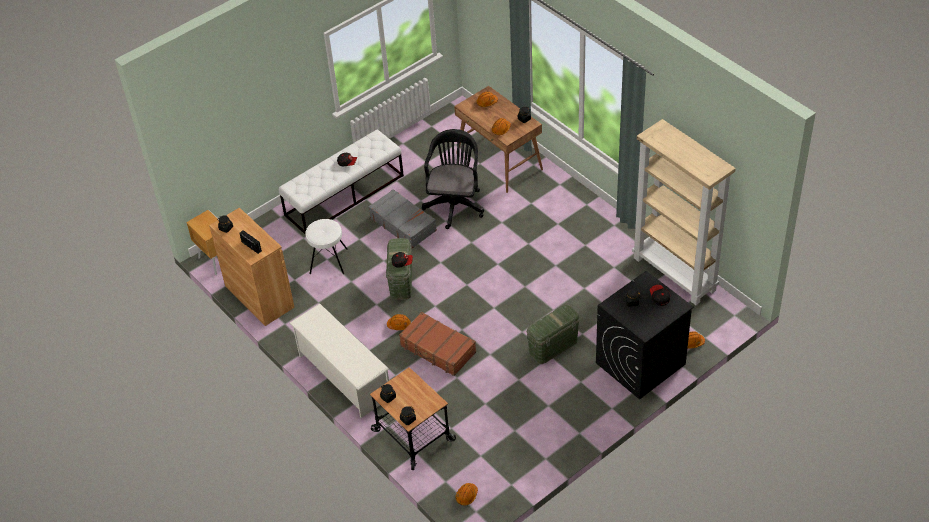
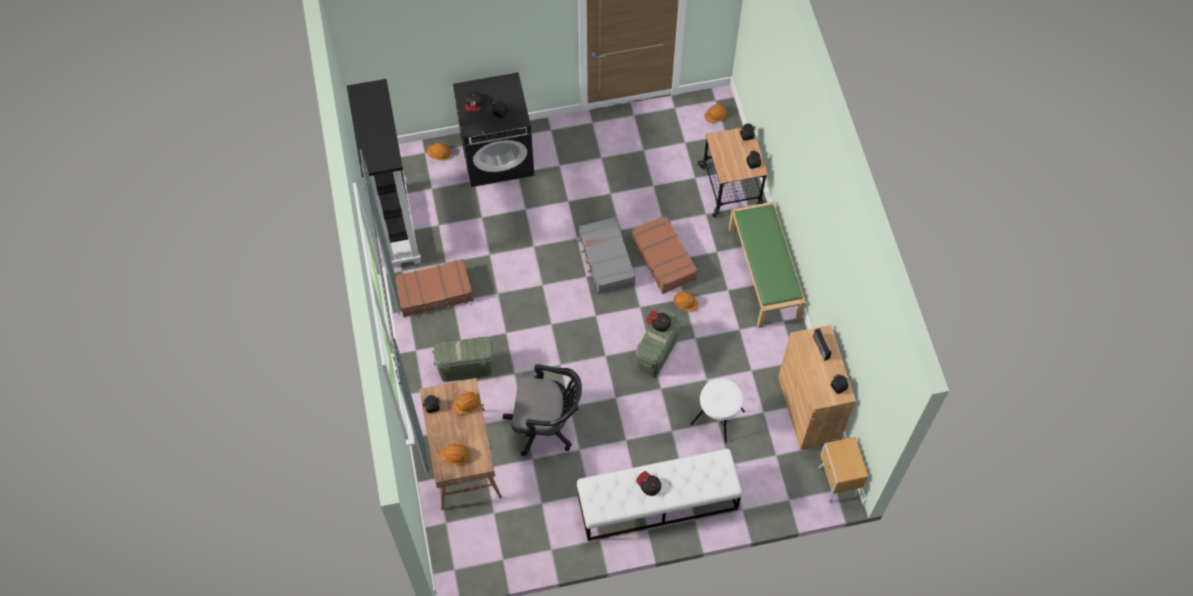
camera: 155 degrees left, 15 degrees up
white shoe rack [290,304,389,418] -> green bench [729,202,806,328]
grey suitcase [368,189,437,248] -> grey suitcase moved to [578,217,636,294]
black office chair [422,129,484,229] -> black office chair turned 120 degrees counterclockwise [503,364,582,456]
green storage box [526,305,580,364] -> green storage box moved to [432,337,495,382]
beige bookcase [632,119,736,305] -> black bookcase [347,79,421,268]
none -> brown suitcase [395,259,473,317]

